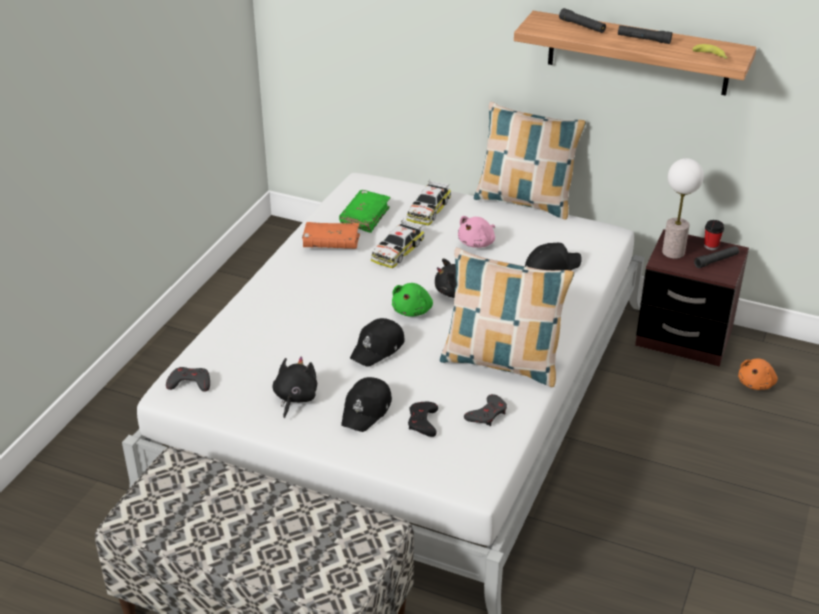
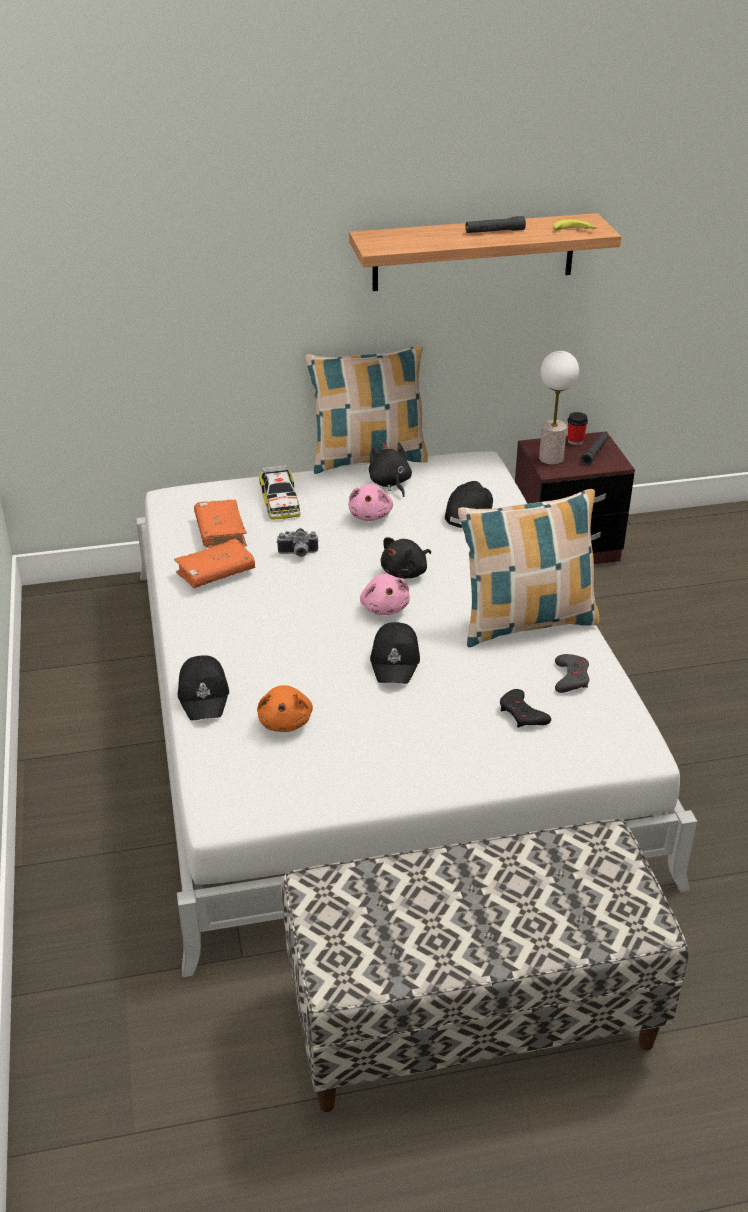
camera: 35 degrees left, 0 degrees up
grey game controller [166,367,210,392] -> none
black plush toy [272,356,317,419] -> black plush toy moved to [369,442,412,497]
green book [339,190,391,233] -> orange book [194,500,247,548]
black cap [341,377,392,432] -> black cap moved to [178,655,229,721]
toy car [371,219,424,268] -> camera [277,528,319,557]
green plush toy [392,283,433,317] -> pink plush toy [360,574,410,615]
black flashlight [559,8,606,33] -> none
orange plush toy [738,358,778,390] -> orange plush toy moved to [257,685,313,732]

